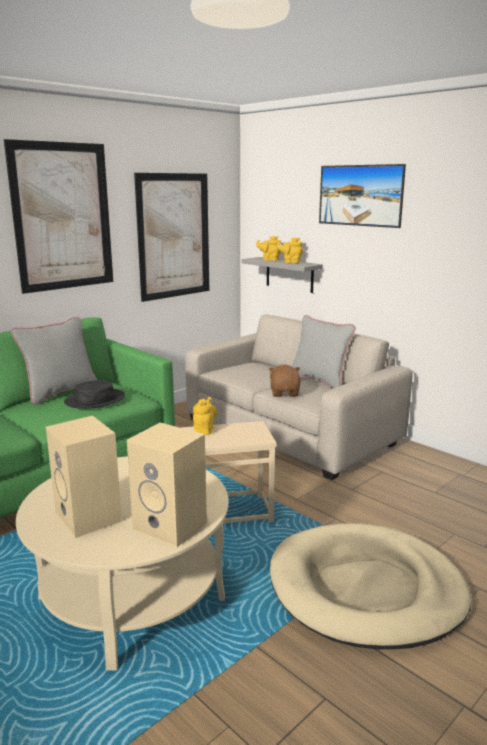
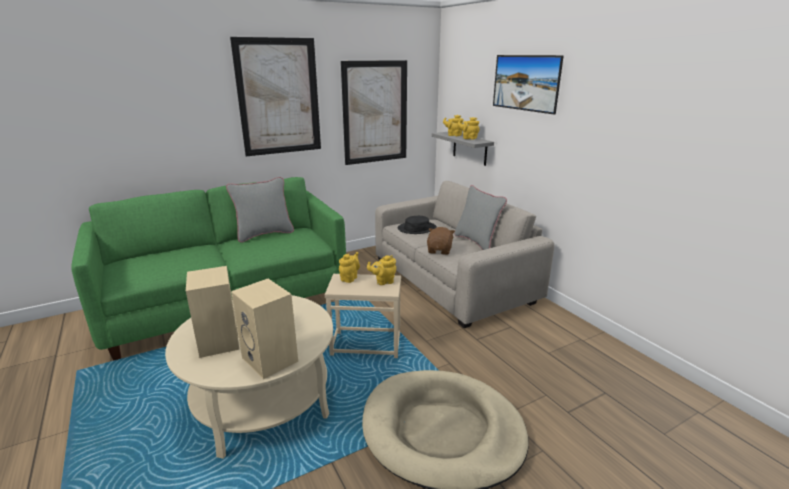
camera: 15 degrees right, 5 degrees up
black hat [64,380,125,409] -> black hat moved to [398,216,437,234]
none -> yellow teapot [367,255,396,285]

